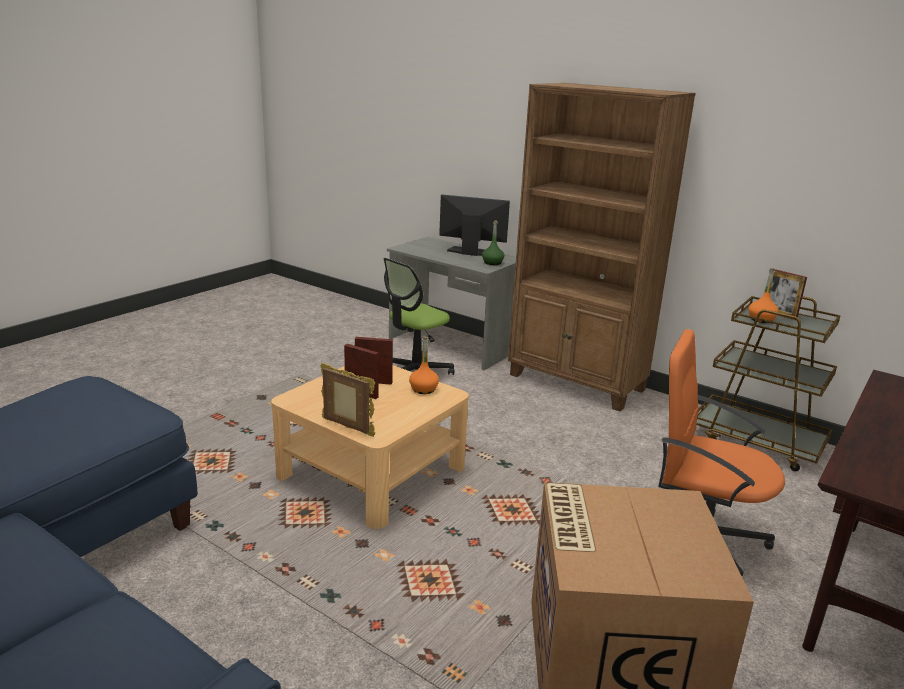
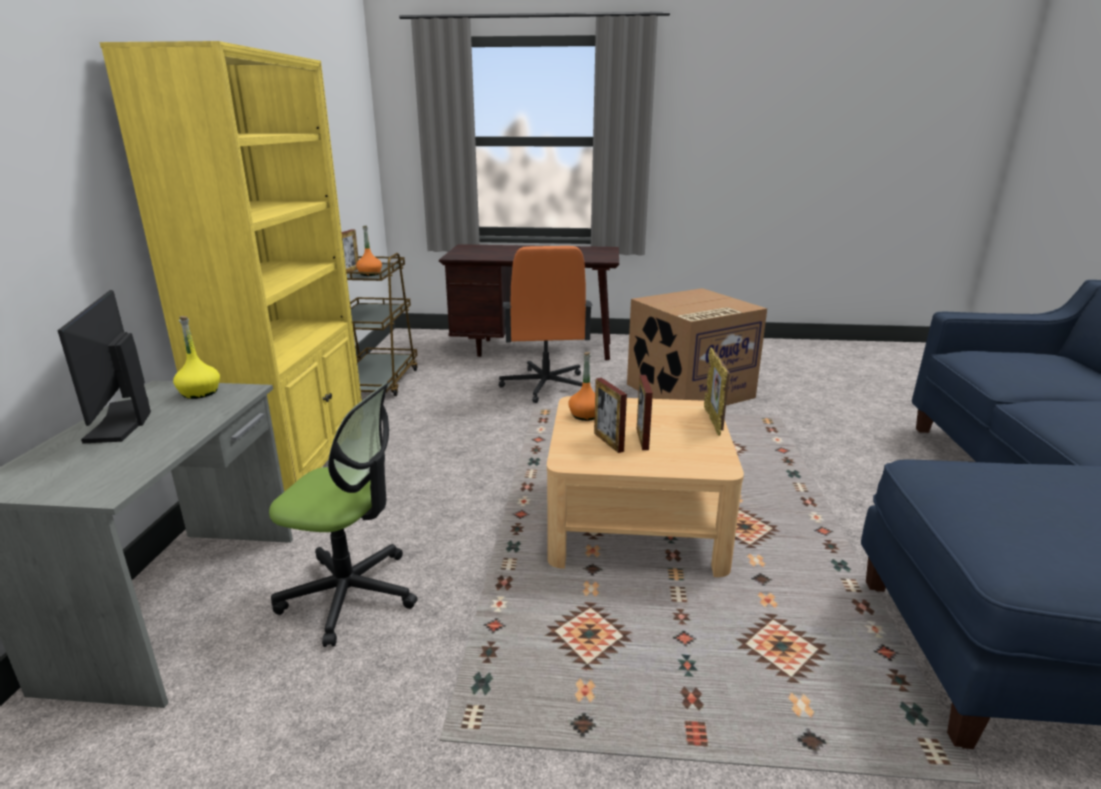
camera: 120 degrees left, 0 degrees up
green bottle [482,220,505,265] -> yellow bottle [173,316,220,399]
brown bookcase [508,83,696,411] -> yellow bookcase [99,41,362,492]

